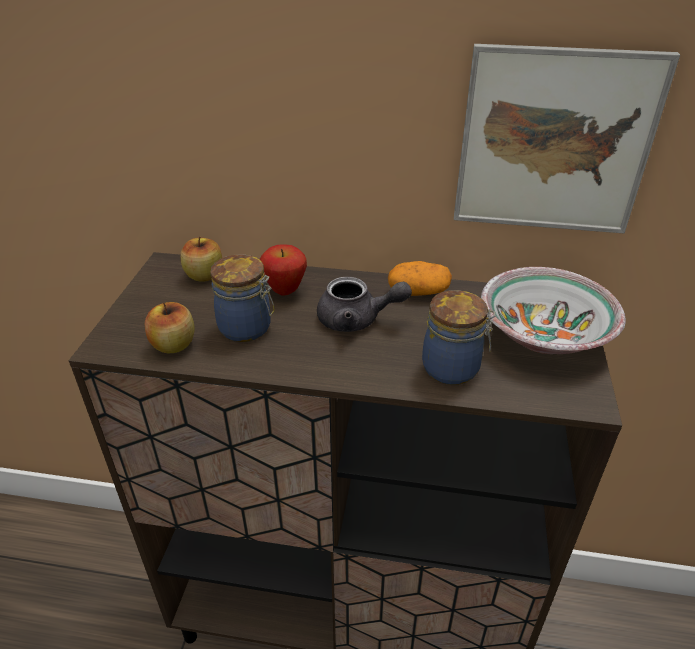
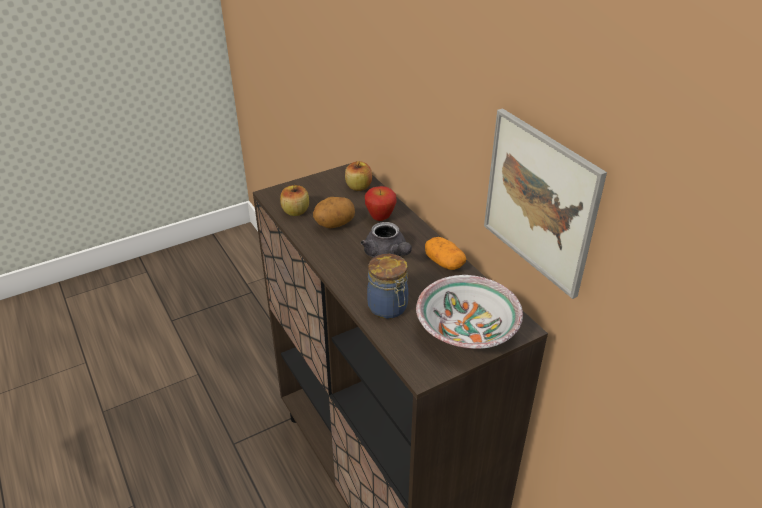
camera: 50 degrees right, 0 degrees up
jar [210,254,275,342] -> potato [313,197,355,228]

